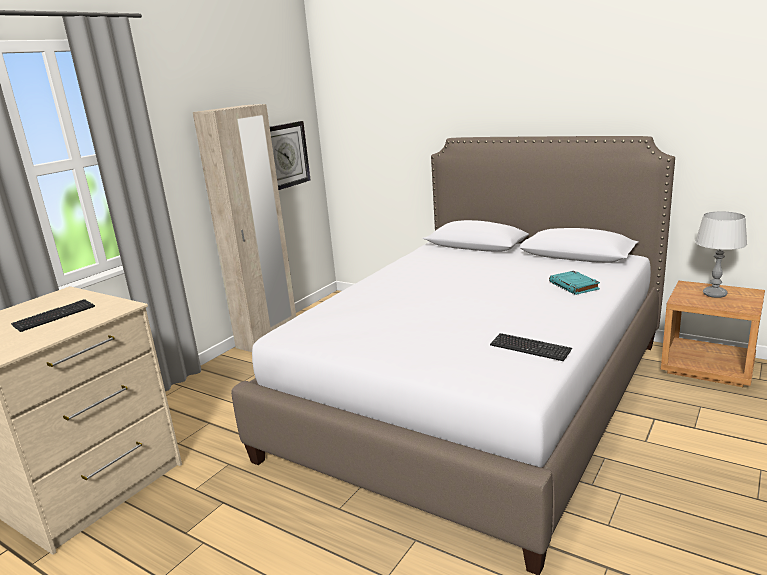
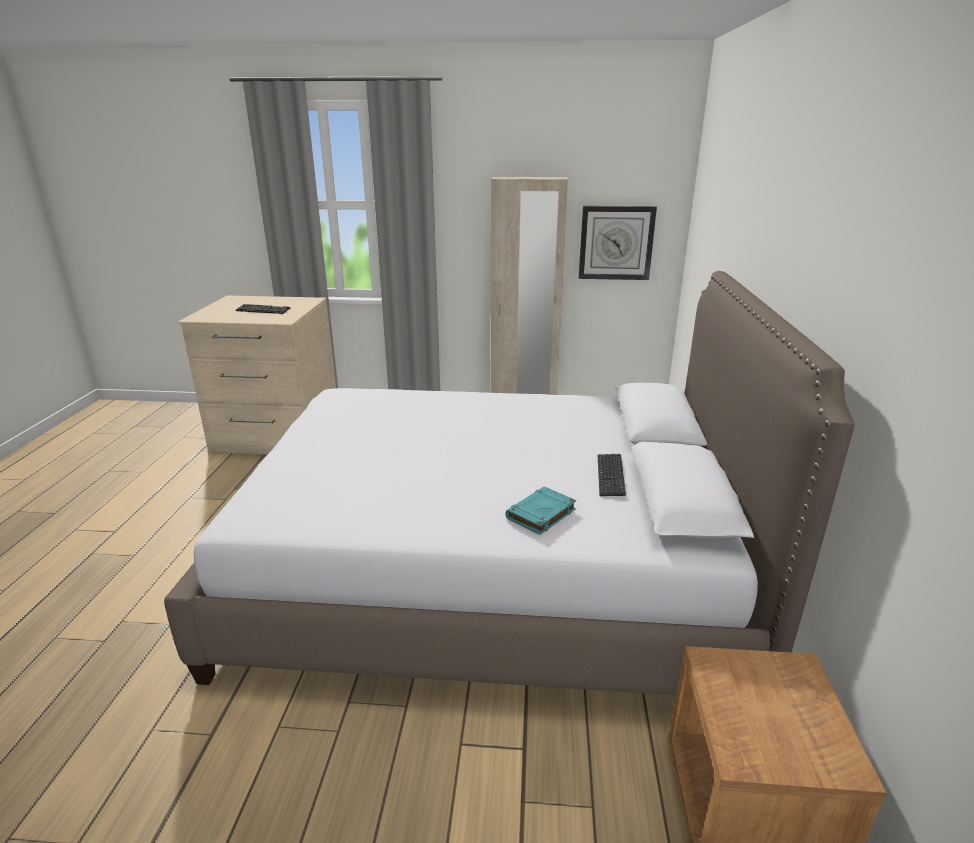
camera: 60 degrees right, 5 degrees up
keyboard [490,333,572,361] -> keyboard moved to [598,454,626,496]
grey table lamp [695,211,747,298] -> none

